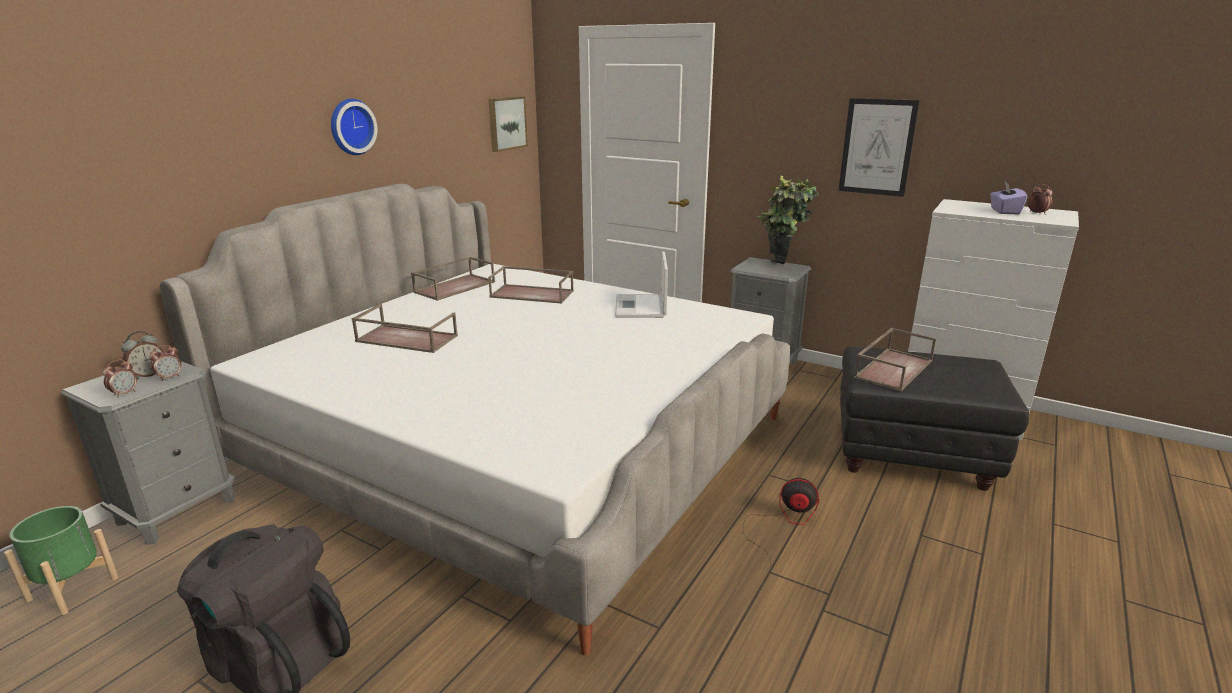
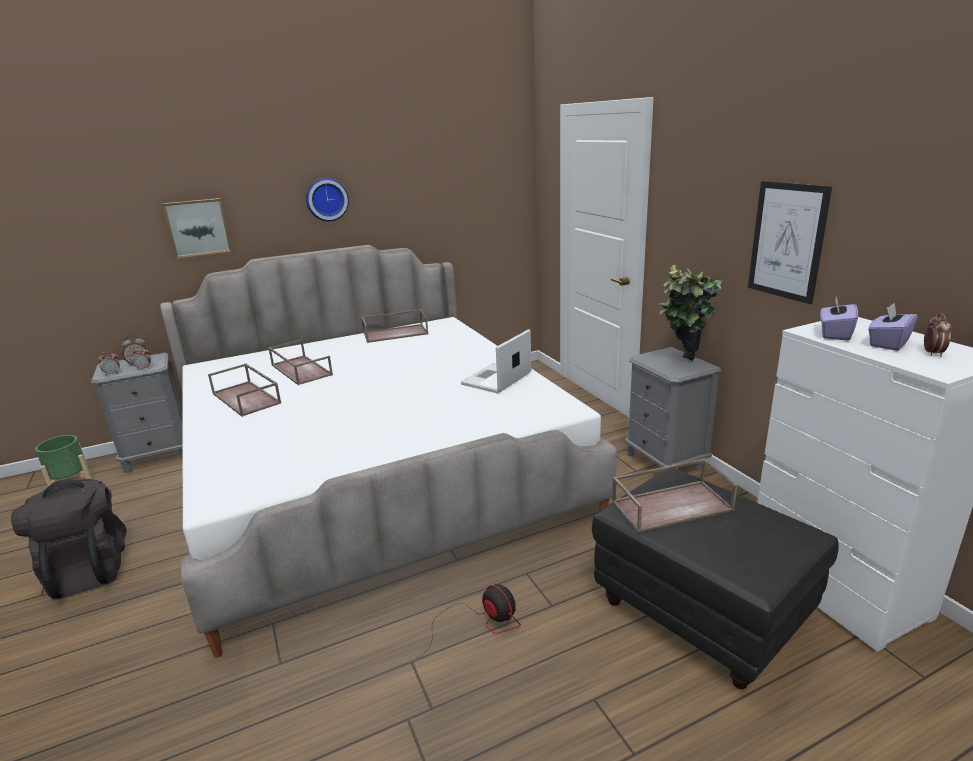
camera: 35 degrees right, 0 degrees up
picture [488,96,528,152] -> picture moved to [163,198,232,258]
brown tray [488,266,574,304] -> brown tray moved to [208,363,281,417]
none -> purple tissue box [820,295,858,341]

